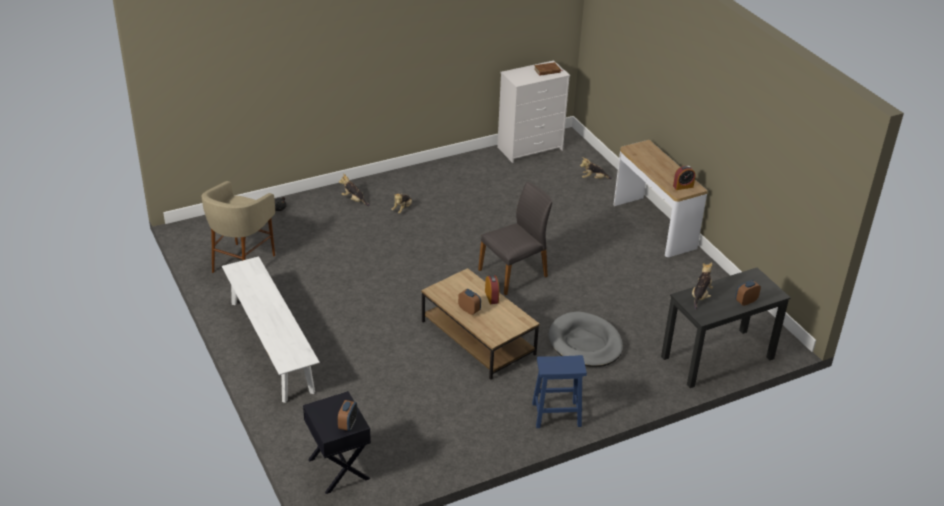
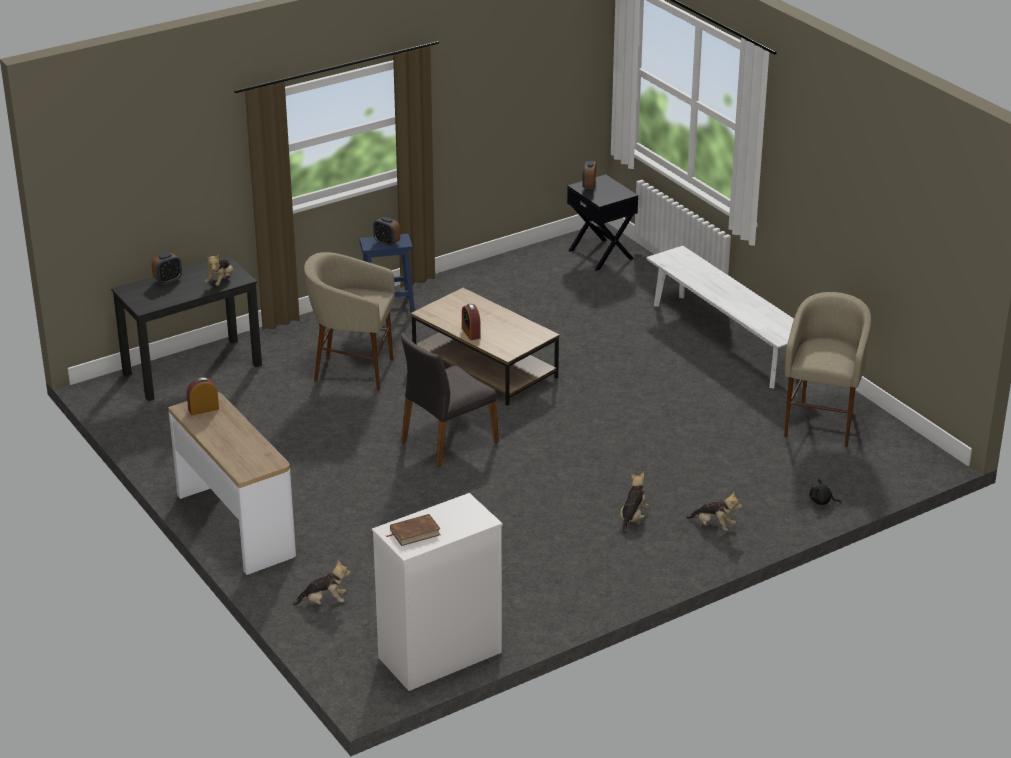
camera: 175 degrees right, 5 degrees down
alarm clock [458,289,481,315] -> alarm clock moved to [373,217,400,247]
grey dog bed [548,311,623,367] -> beige stool [304,252,395,390]

